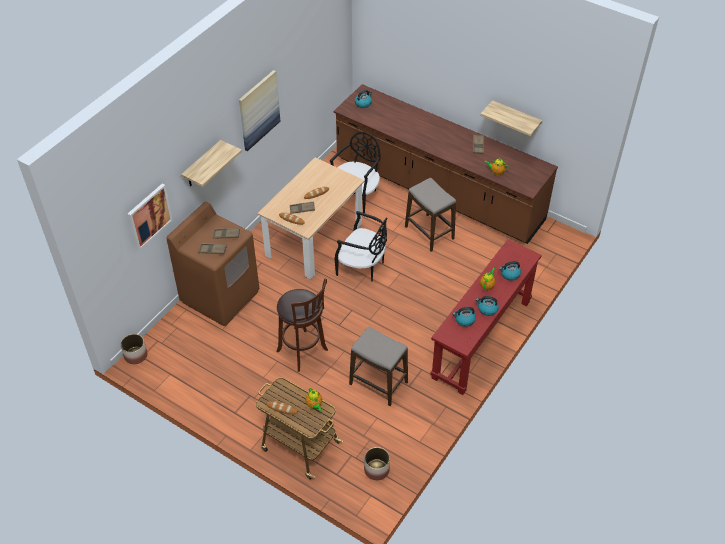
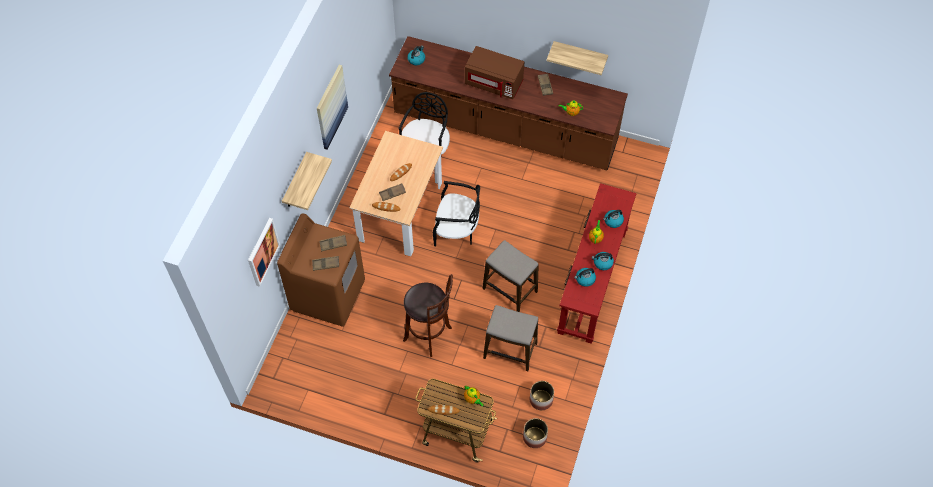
camera: 15 degrees left, 10 degrees up
planter [121,334,147,364] -> planter moved to [530,381,554,410]
stool [405,178,456,252] -> stool moved to [483,240,539,312]
none -> brown microwave [465,46,524,99]

